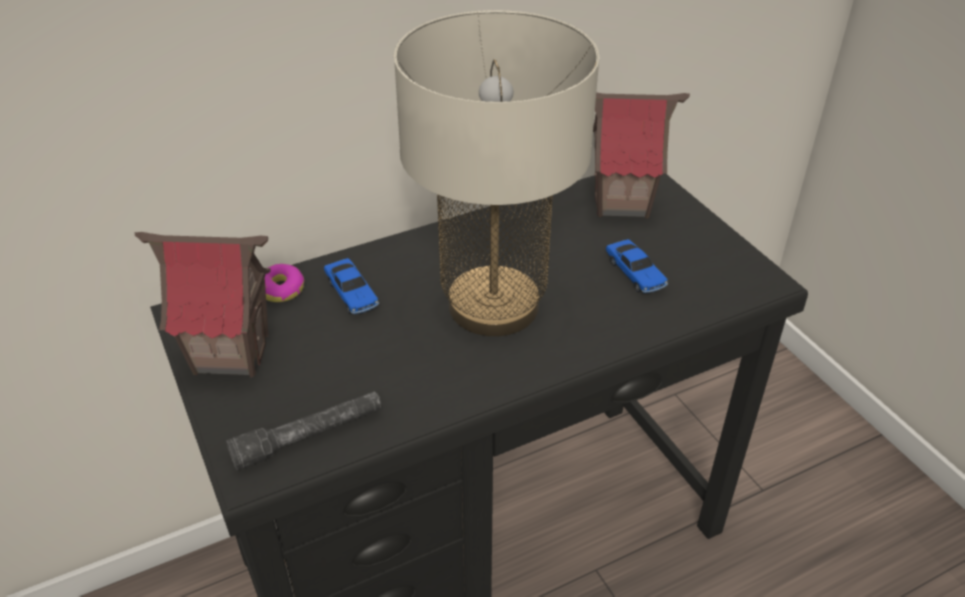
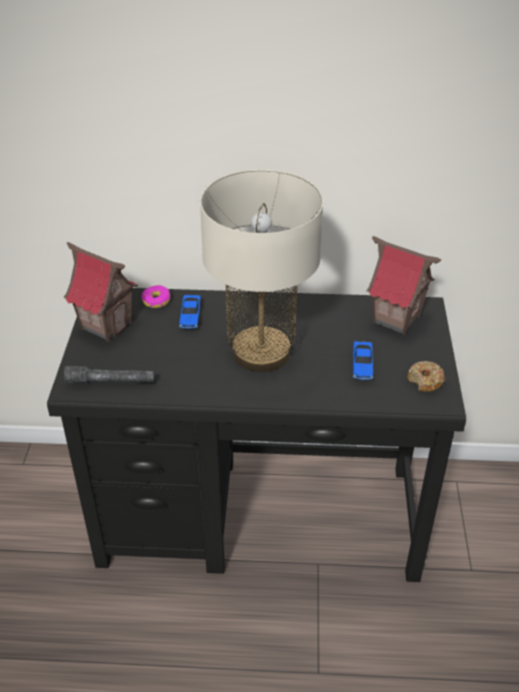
camera: 30 degrees right, 0 degrees up
none -> donut [407,361,445,392]

